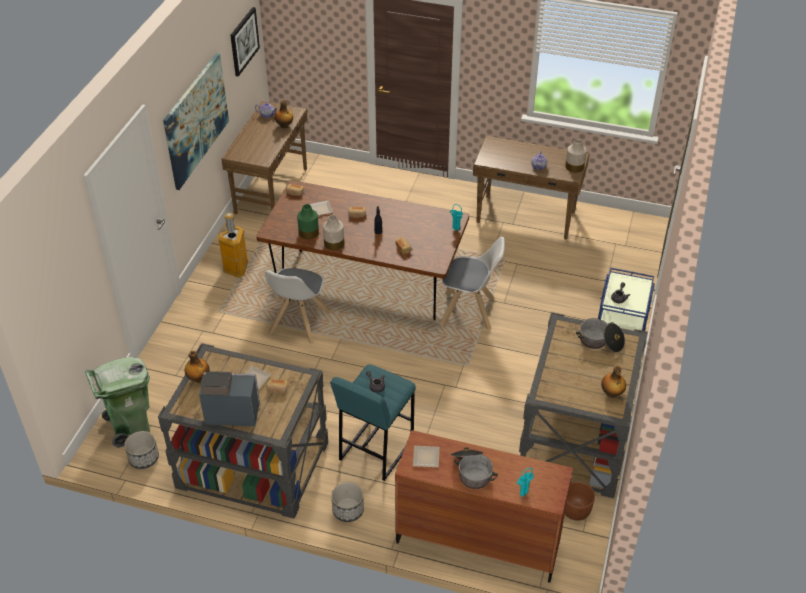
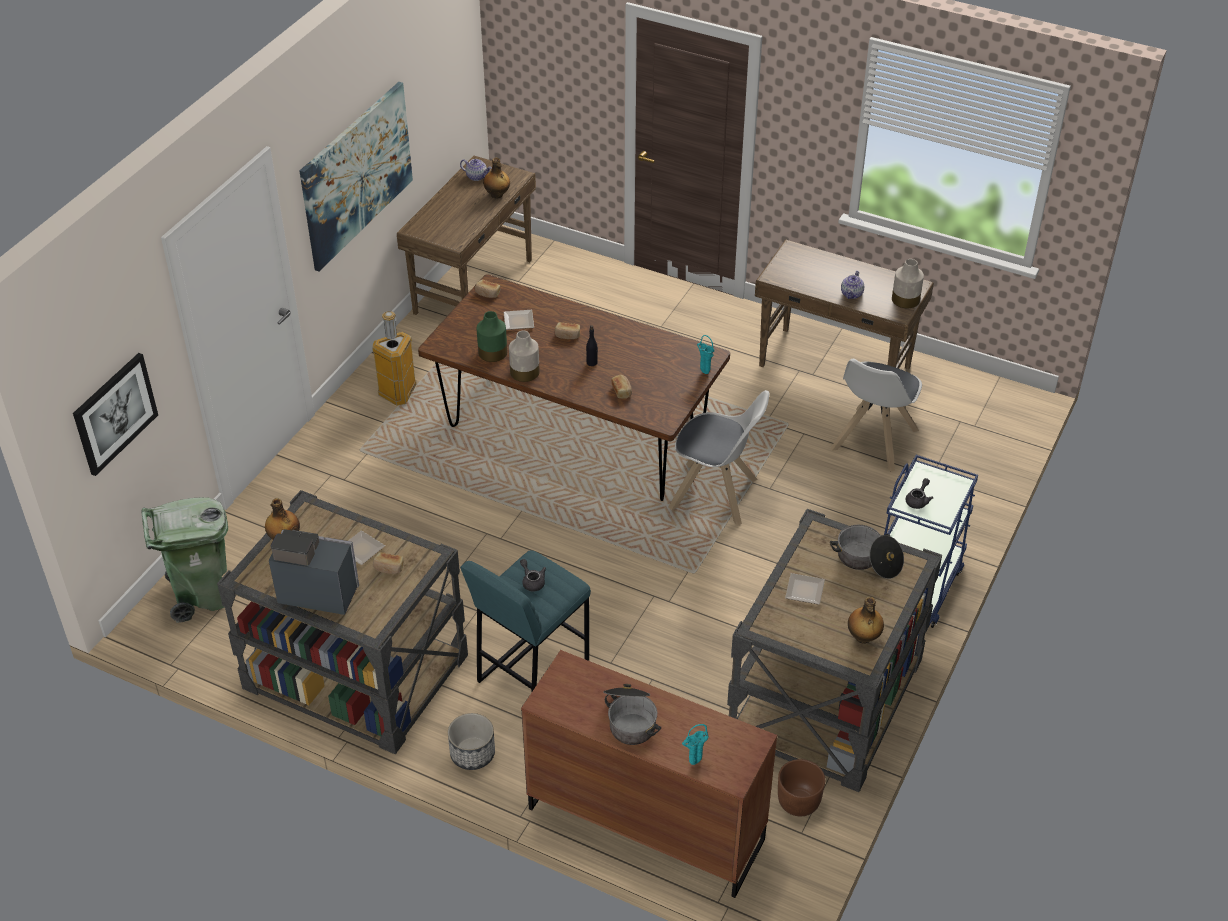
camera: 10 degrees right, 0 degrees up
planter [124,431,159,469] -> none
picture [230,7,260,77] -> picture moved to [73,353,158,476]
chair [265,268,331,344] -> chair moved to [831,359,922,472]
plate [413,446,440,467] -> plate moved to [785,573,825,605]

